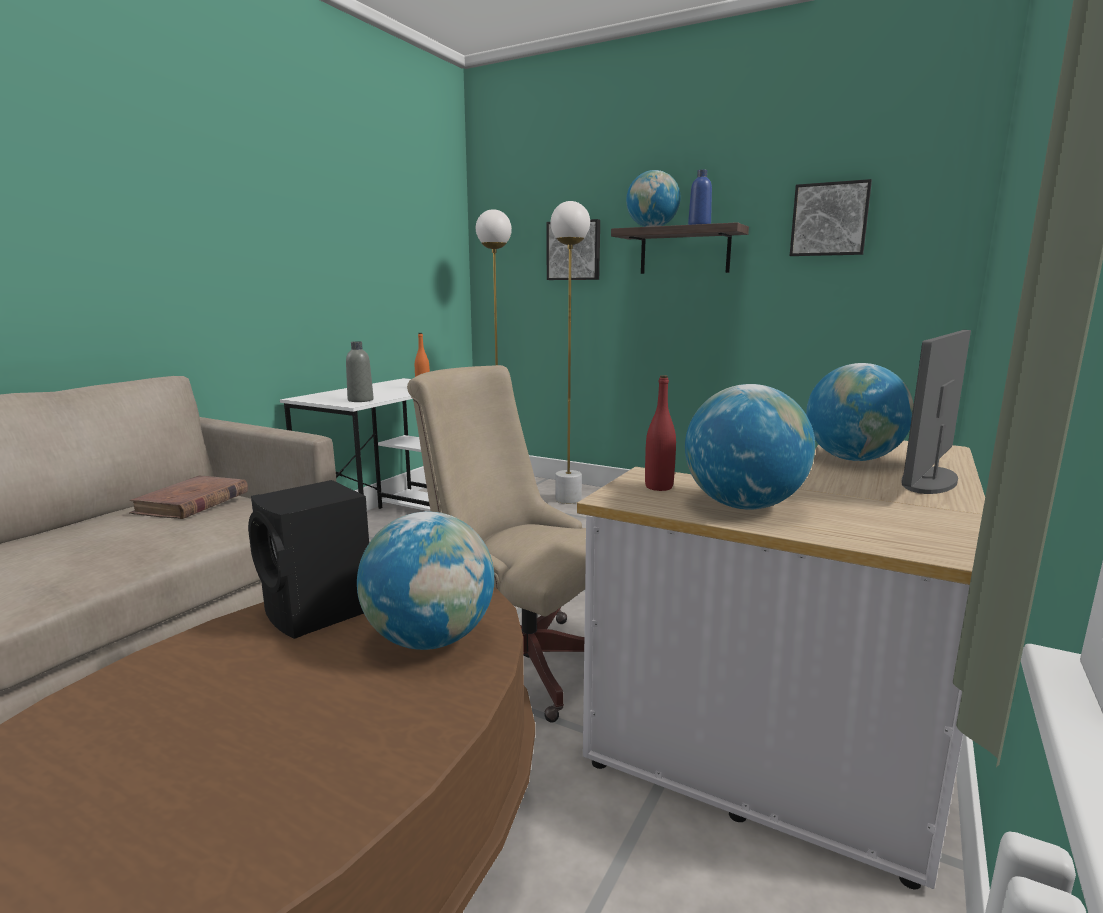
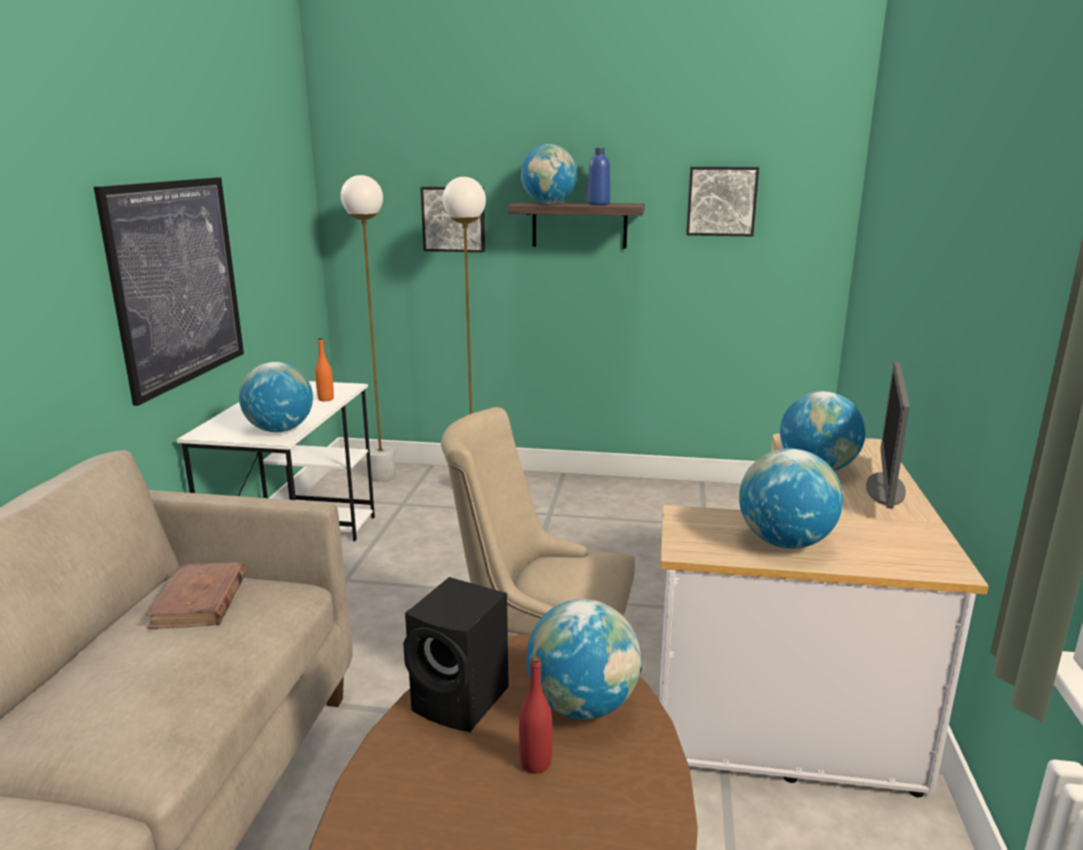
camera: 20 degrees left, 5 degrees up
grey bottle [346,341,374,402] -> globe [239,362,313,432]
red bottle [645,375,676,491] -> red bottle moved to [519,656,552,773]
none -> picture [94,177,244,406]

